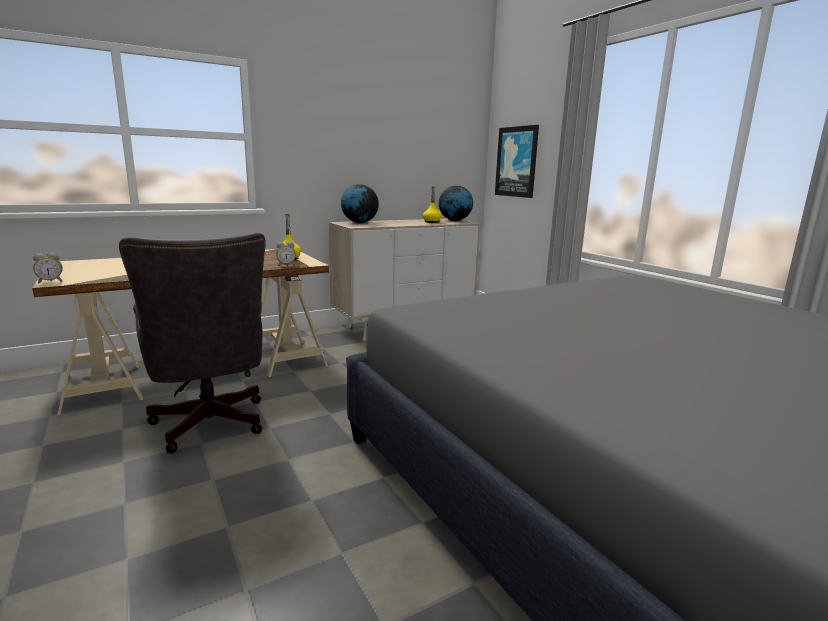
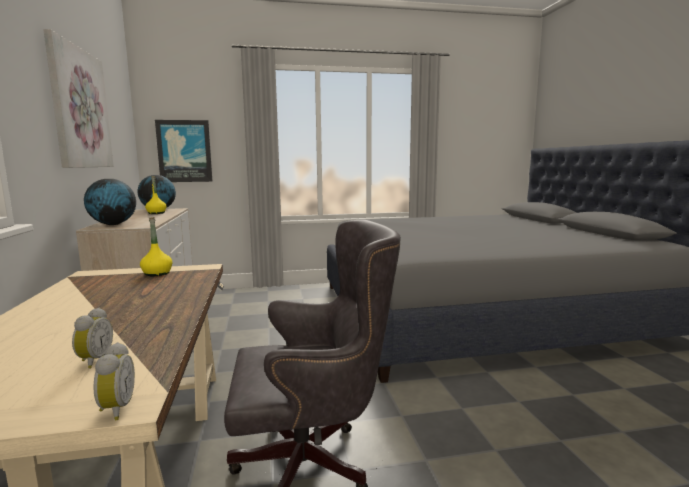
camera: 70 degrees left, 5 degrees down
alarm clock [276,242,296,266] -> alarm clock moved to [72,308,113,369]
none -> picture [43,29,114,168]

